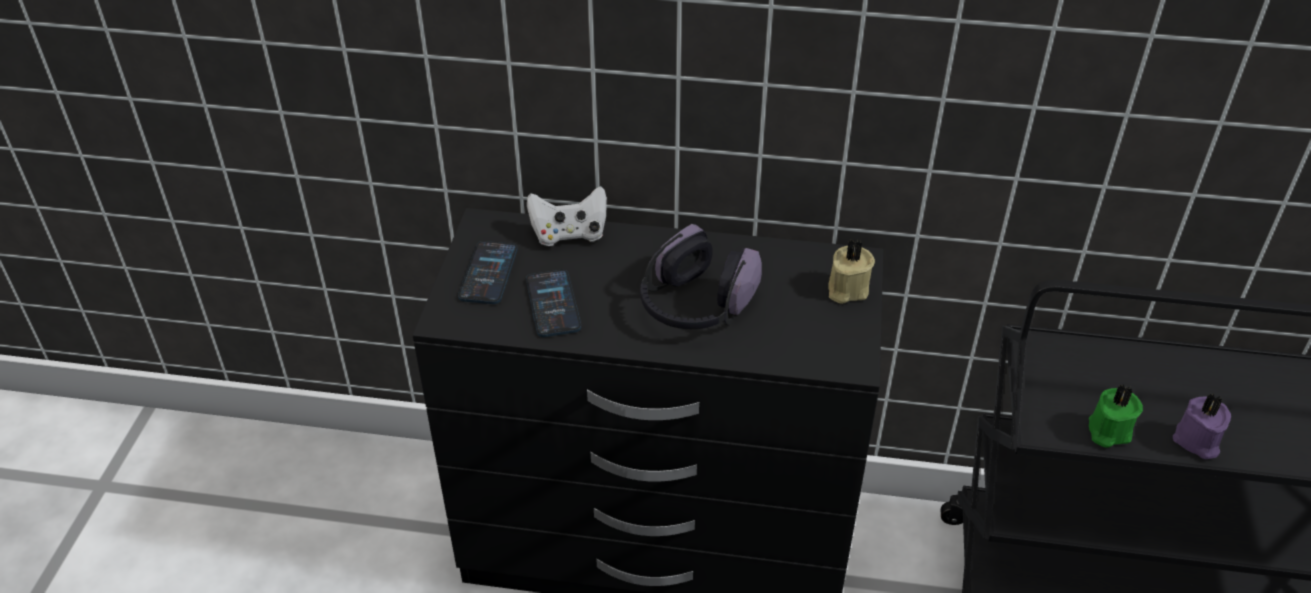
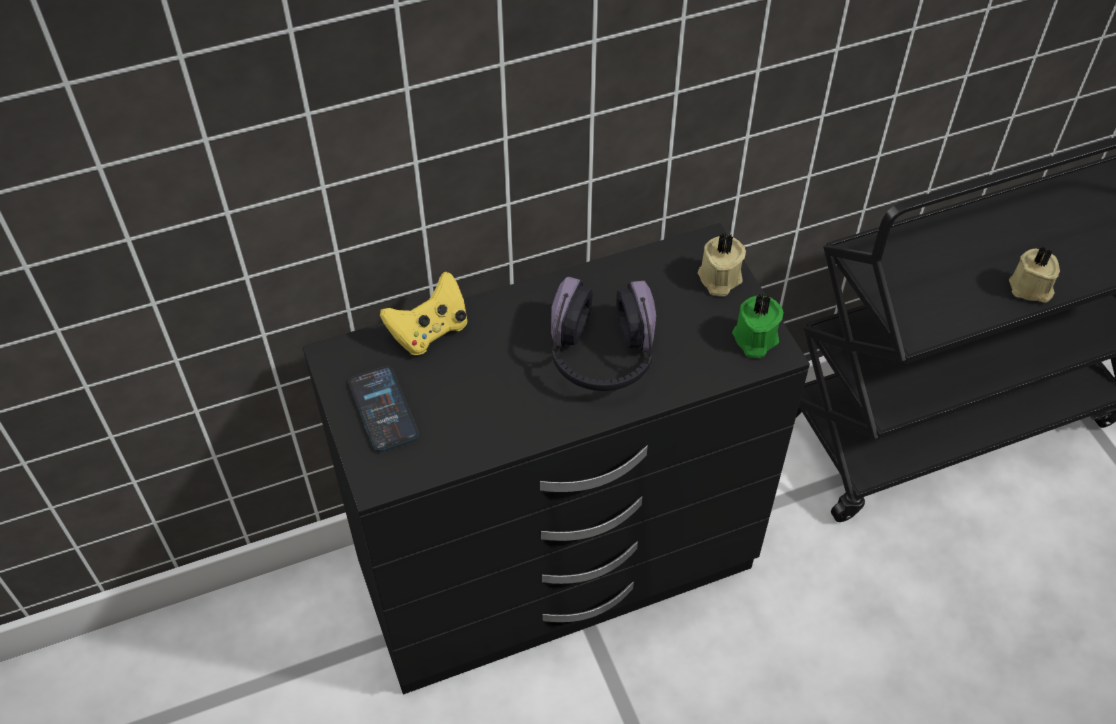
camera: 30 degrees left, 10 degrees up
phone [526,270,581,337] -> none
white game controller [527,186,607,246] -> yellow game controller [380,272,467,355]
green candle [1089,384,1143,448] -> green candle moved to [732,293,783,358]
purple candle [1173,393,1231,459] -> beige candle [1009,247,1060,303]

